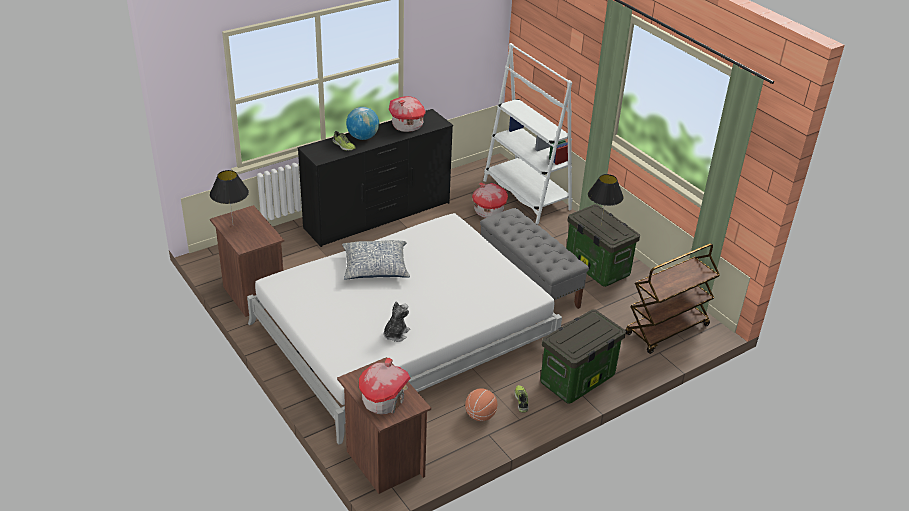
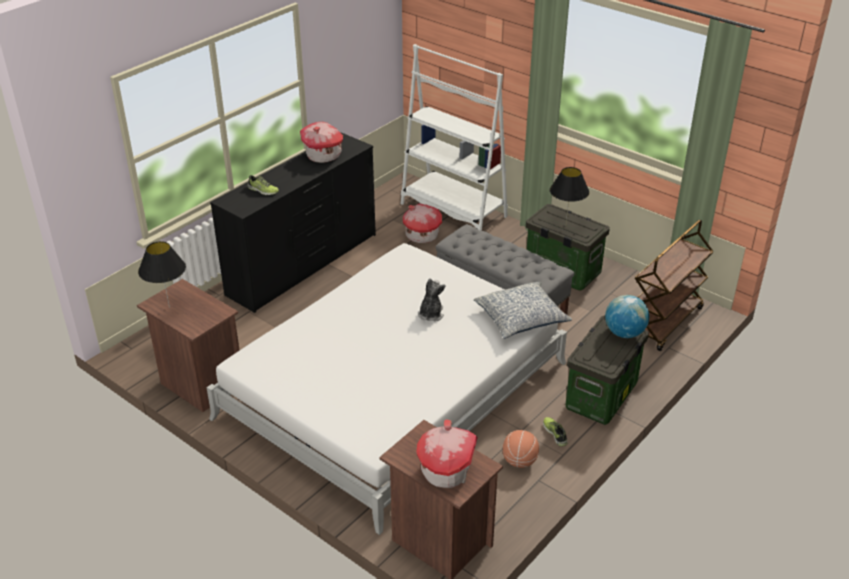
camera: 15 degrees left, 0 degrees up
pillow [342,240,410,280] -> pillow moved to [474,281,572,339]
globe [346,107,379,140] -> globe moved to [605,295,649,338]
plush toy [383,302,410,342] -> plush toy moved to [418,278,446,322]

